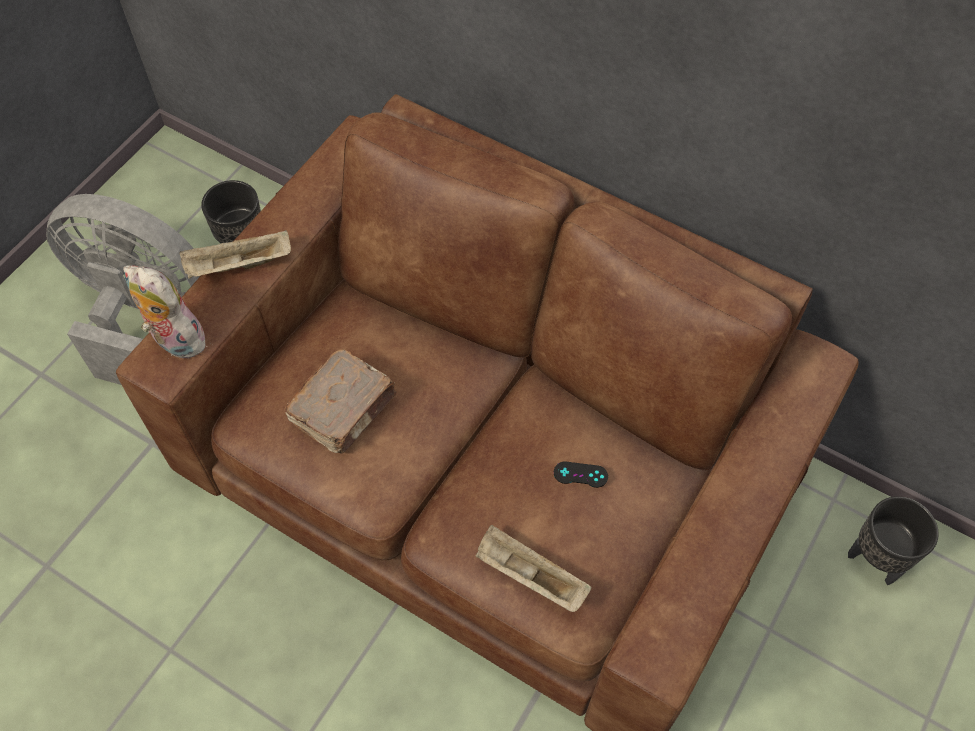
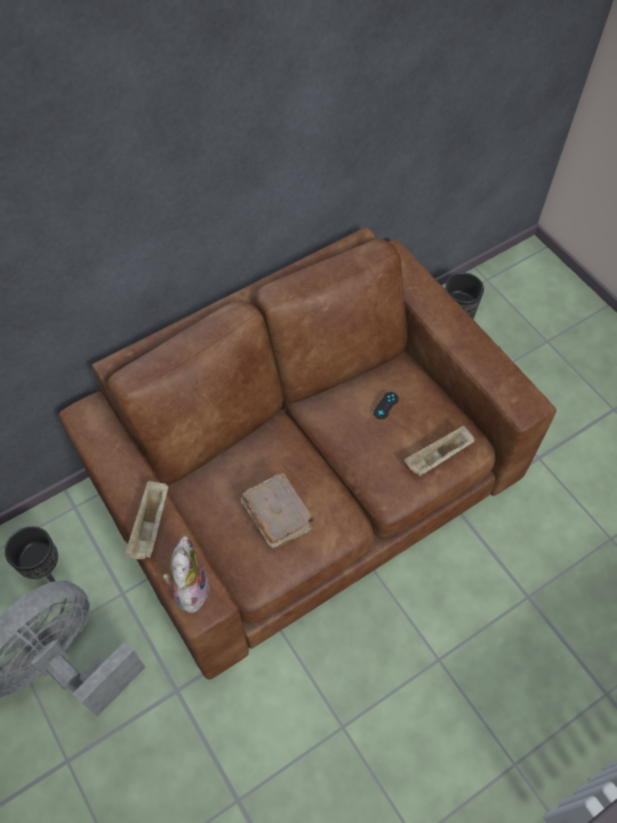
camera: 65 degrees left, 0 degrees up
plush toy [123,265,207,359] -> plush toy turned 120 degrees clockwise [163,535,209,613]

